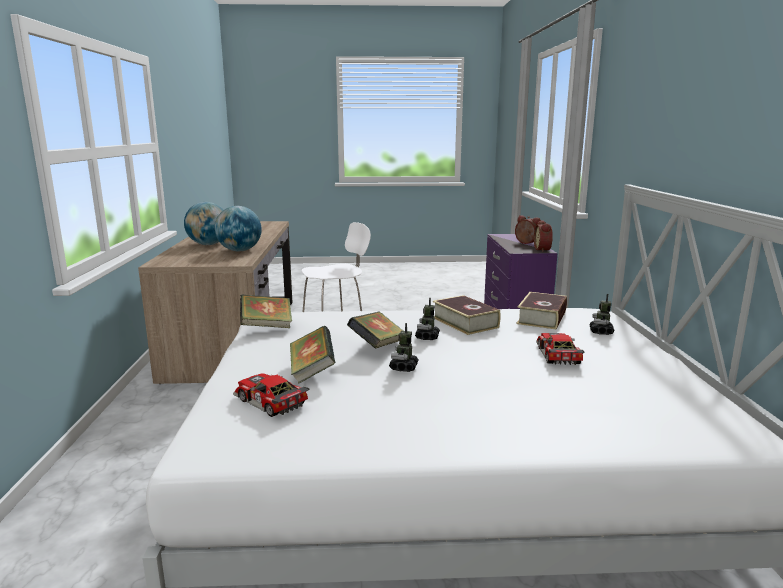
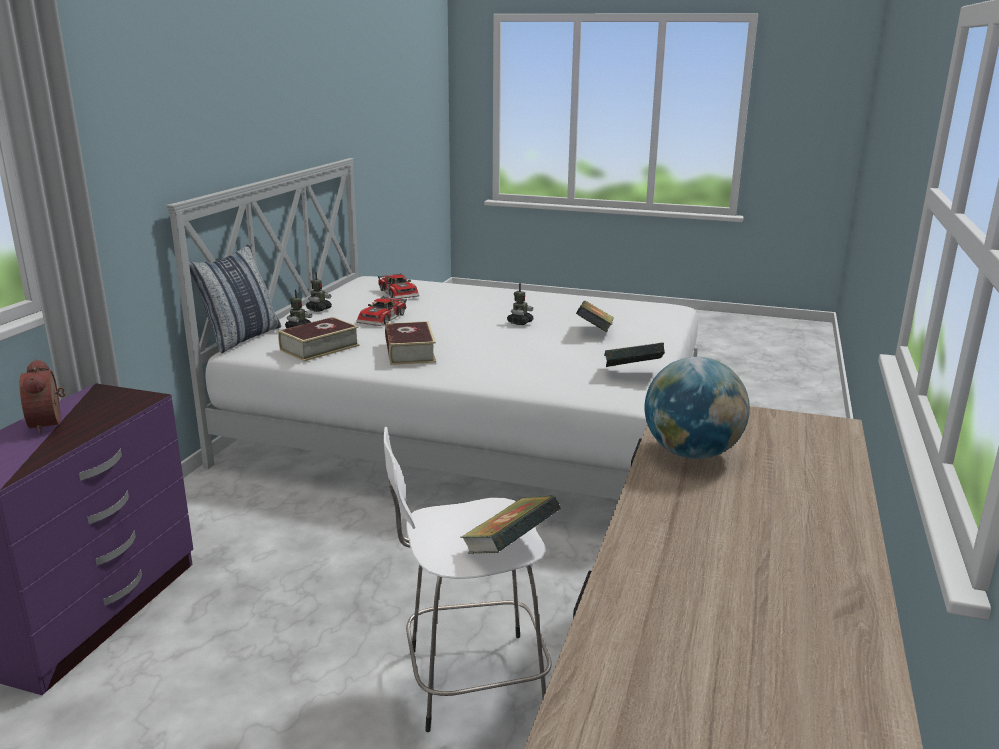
camera: 160 degrees left, 5 degrees up
globe [184,202,223,245] -> none
toy car [233,373,309,417] -> toy car moved to [378,273,419,299]
book [347,311,403,349] -> book moved to [460,495,561,554]
toy robot [415,298,440,340] -> toy robot moved to [306,272,332,312]
alarm clock [534,220,553,252] -> none
none -> pillow [189,244,281,353]

